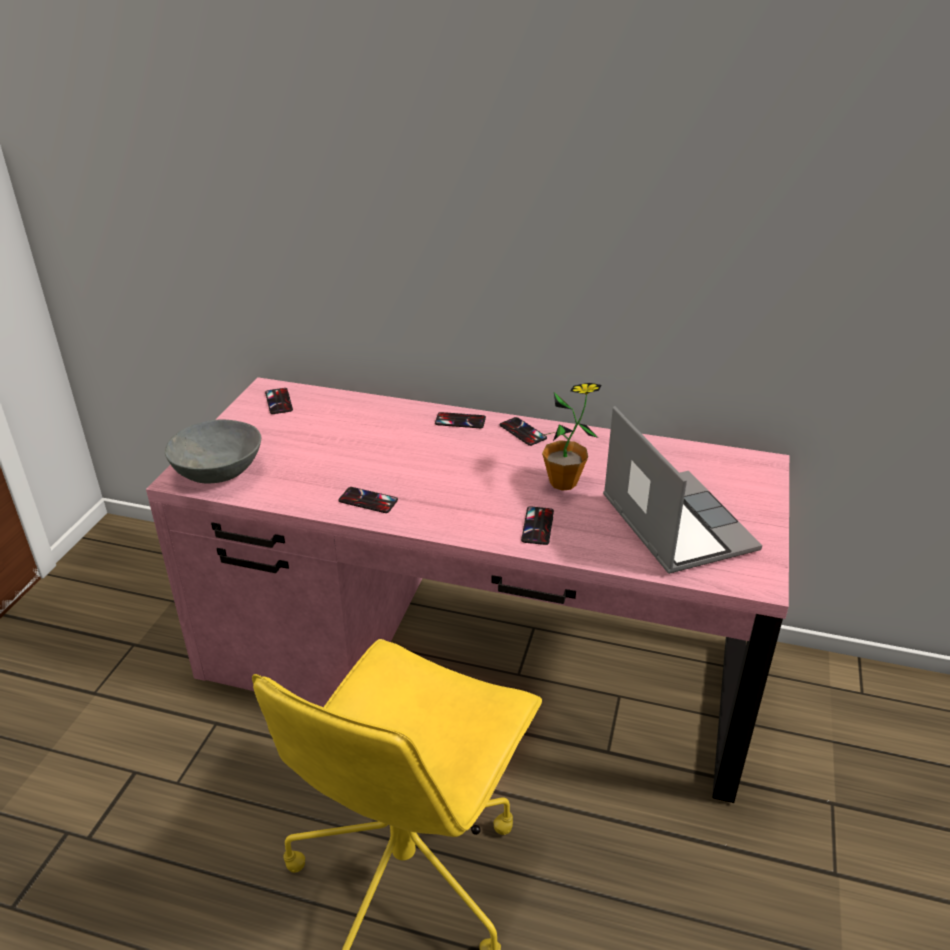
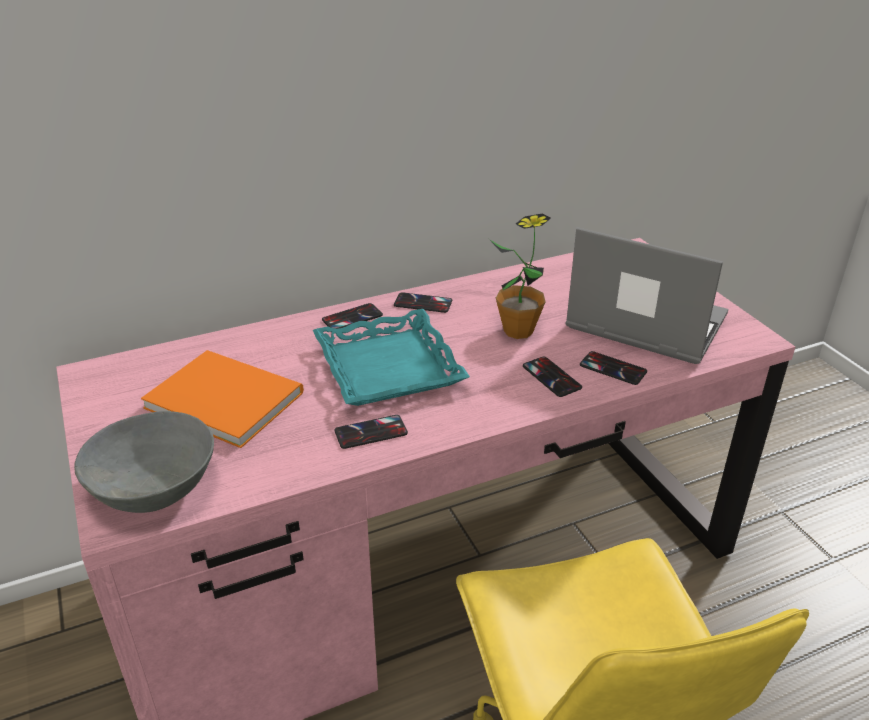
camera: 40 degrees left, 0 degrees up
phone [265,388,293,414] -> phone moved to [580,351,647,385]
none -> orange book [141,350,304,448]
none -> turquoise tray [313,309,470,406]

